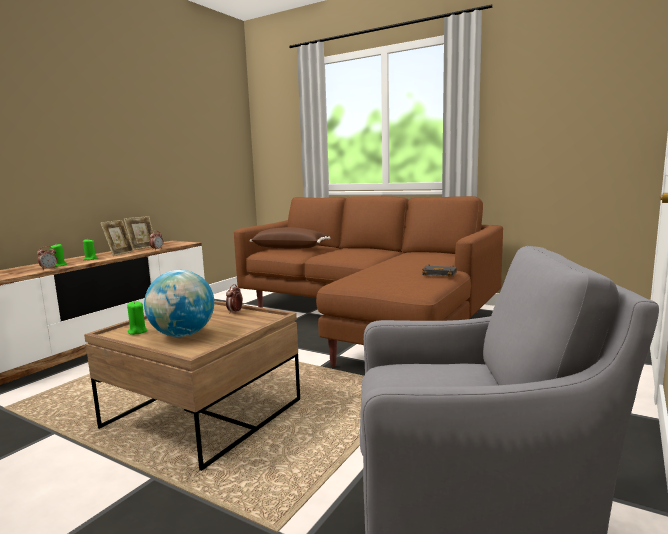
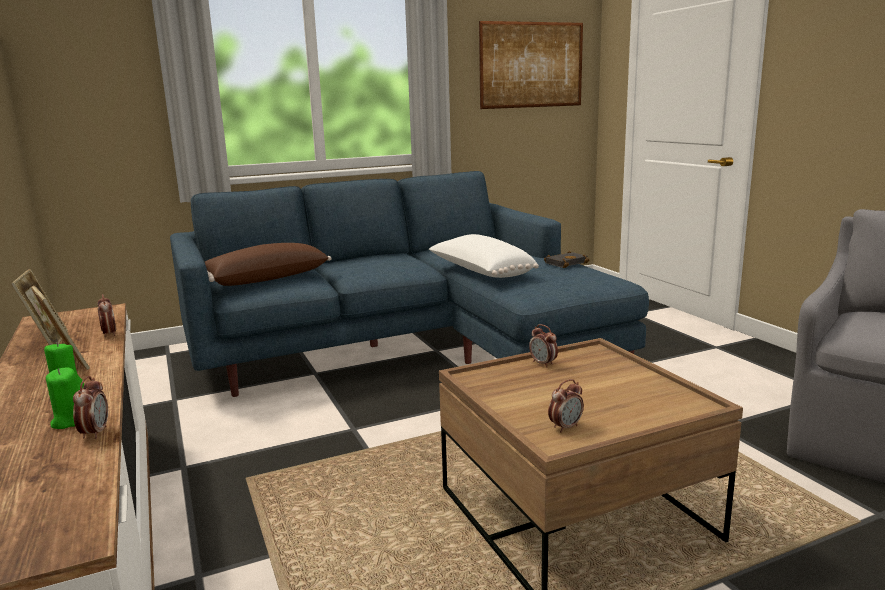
camera: 55 degrees left, 5 degrees up
green candle [127,301,147,335] -> alarm clock [548,379,584,432]
globe [144,270,214,337] -> none
brown sofa [234,196,503,367] -> blue sofa [170,171,649,397]
none -> white pillow [429,234,539,278]
none -> picture [479,21,583,109]

